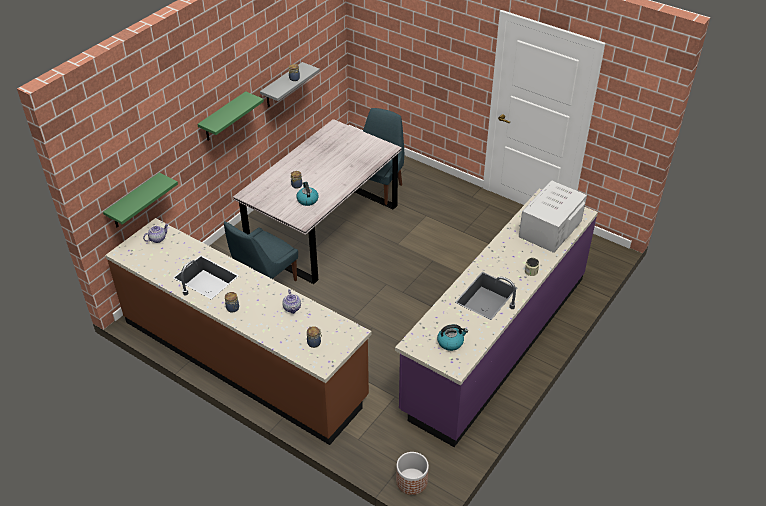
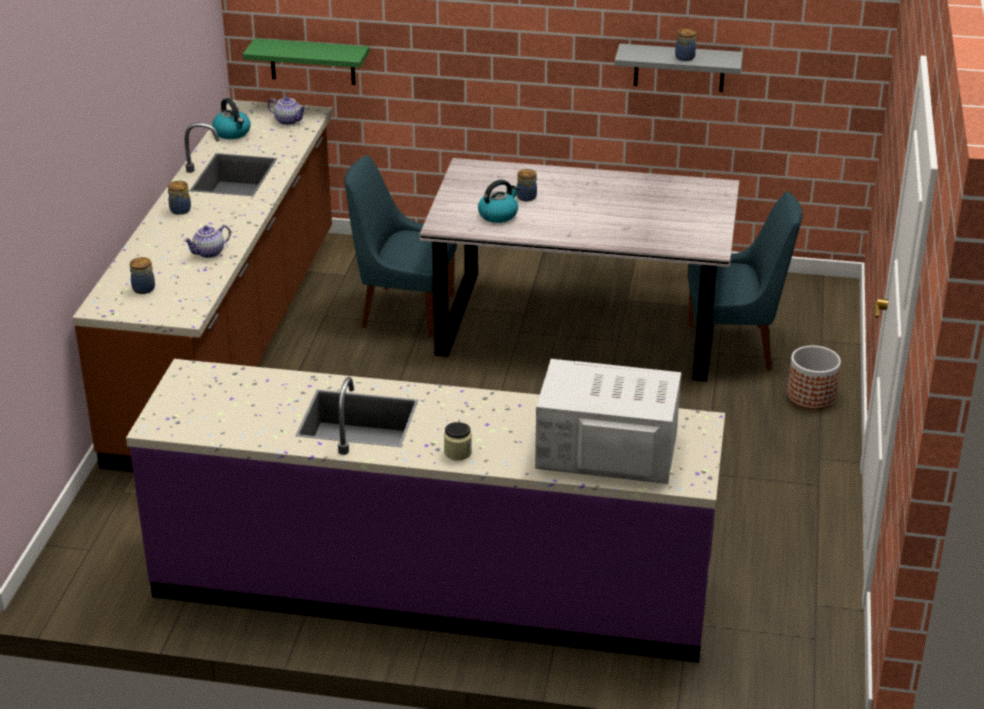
camera: 65 degrees right, 10 degrees down
green shelf [197,91,264,141] -> none
planter [396,452,429,495] -> planter moved to [787,345,841,409]
kettle [437,324,468,351] -> kettle moved to [212,98,251,139]

